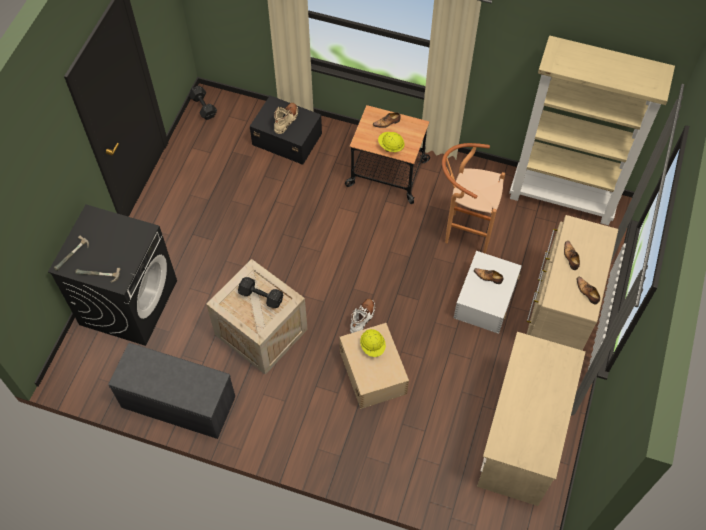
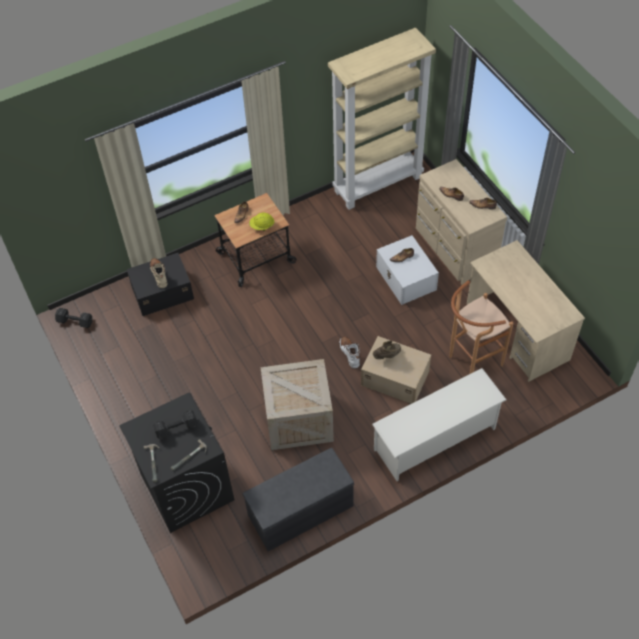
camera: 45 degrees left, 5 degrees down
black dumbbell [238,277,283,308] -> black dumbbell moved to [153,410,198,439]
yellow hard hat [360,329,386,357] -> brown boot [373,341,401,359]
brown stool [442,143,505,254] -> brown stool moved to [449,281,514,374]
none -> white shoe rack [372,368,506,481]

